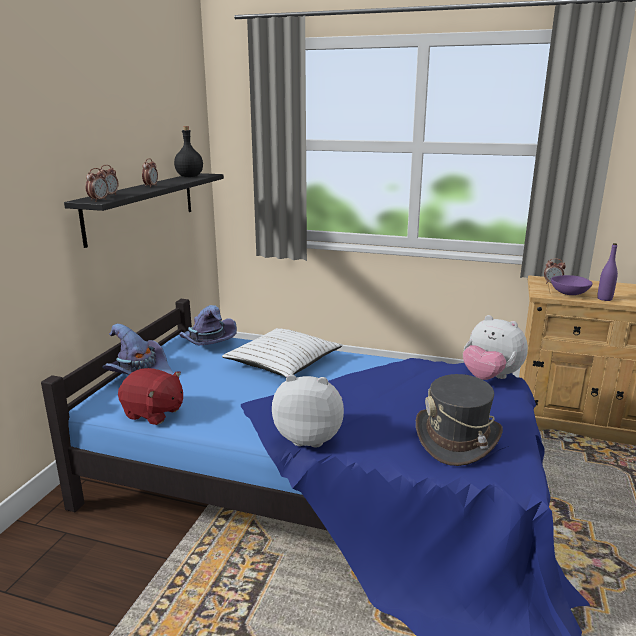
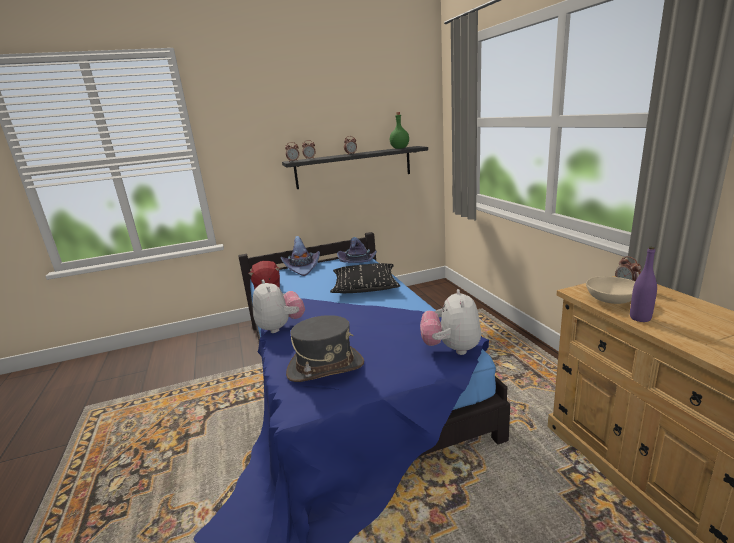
camera: 55 degrees right, 0 degrees up
black bottle [174,126,203,177] -> green bottle [390,112,409,149]
white pillow [222,328,343,377] -> black pillow [330,263,400,293]
purple bowl [551,275,592,295] -> beige bowl [586,276,635,304]

